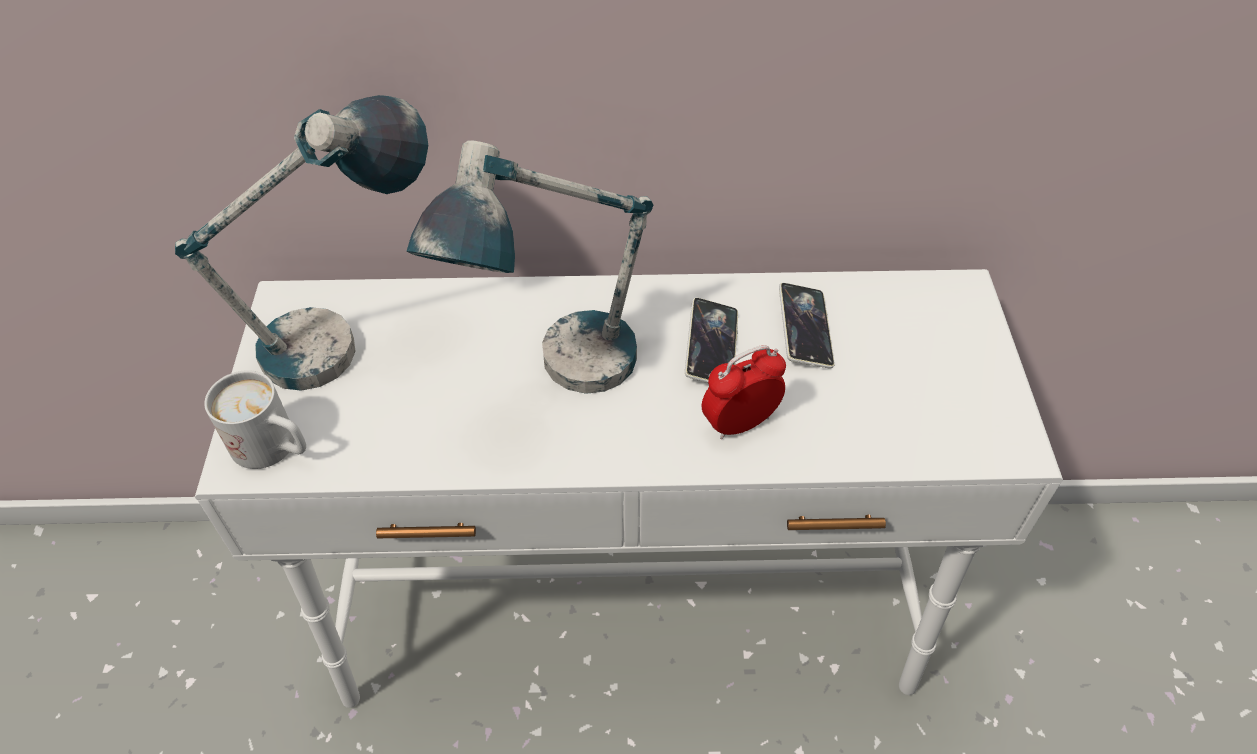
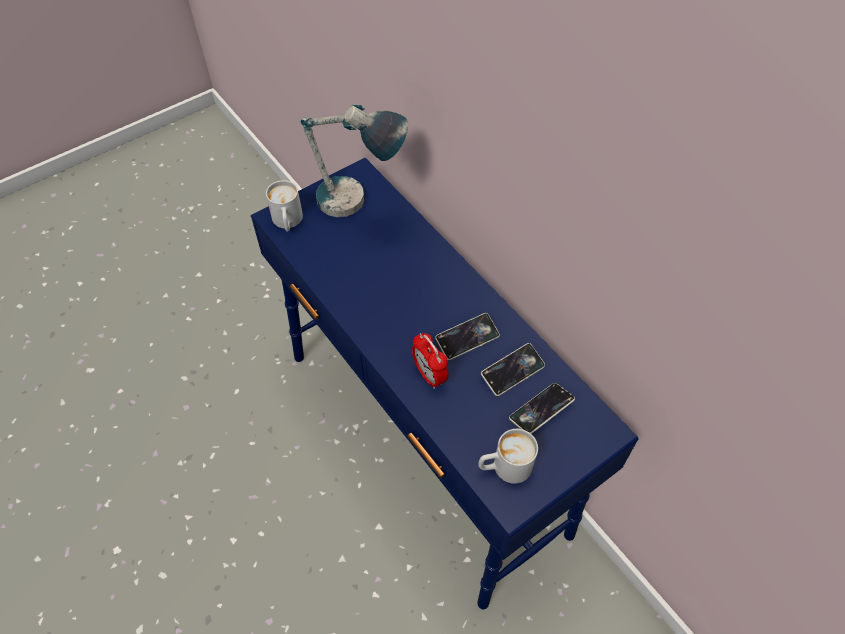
camera: 55 degrees right, 5 degrees up
white console table [195,269,1063,708] -> blue console table [251,158,639,609]
table lamp [407,140,654,394] -> none
alarm clock [702,345,786,439] -> alarm clock turned 150 degrees counterclockwise [412,333,449,389]
none -> white mug [478,429,538,484]
none -> phone [509,383,575,434]

